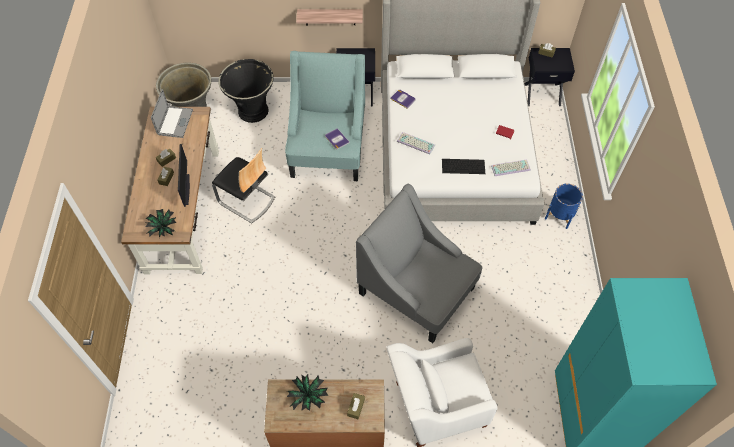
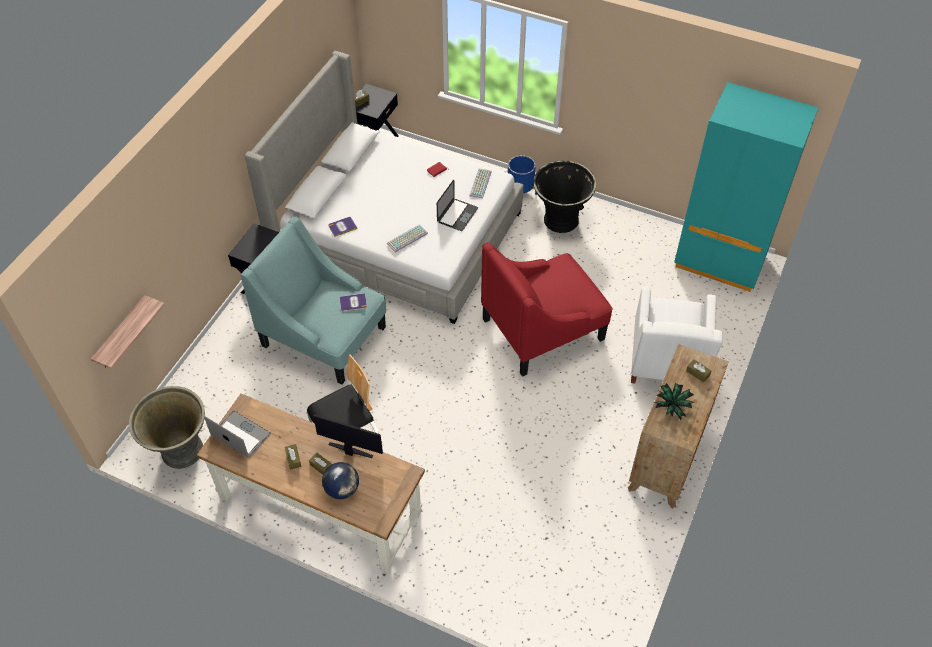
camera: 65 degrees left, 5 degrees down
potted plant [145,209,176,238] -> none
black planter [219,59,274,123] -> black planter moved to [534,160,596,233]
shelf [296,9,363,25] -> shelf moved to [91,295,165,369]
grey armchair [356,183,482,343] -> red armchair [481,242,613,377]
keyboard [442,159,485,174] -> laptop [437,180,478,231]
none -> globe [322,462,359,499]

